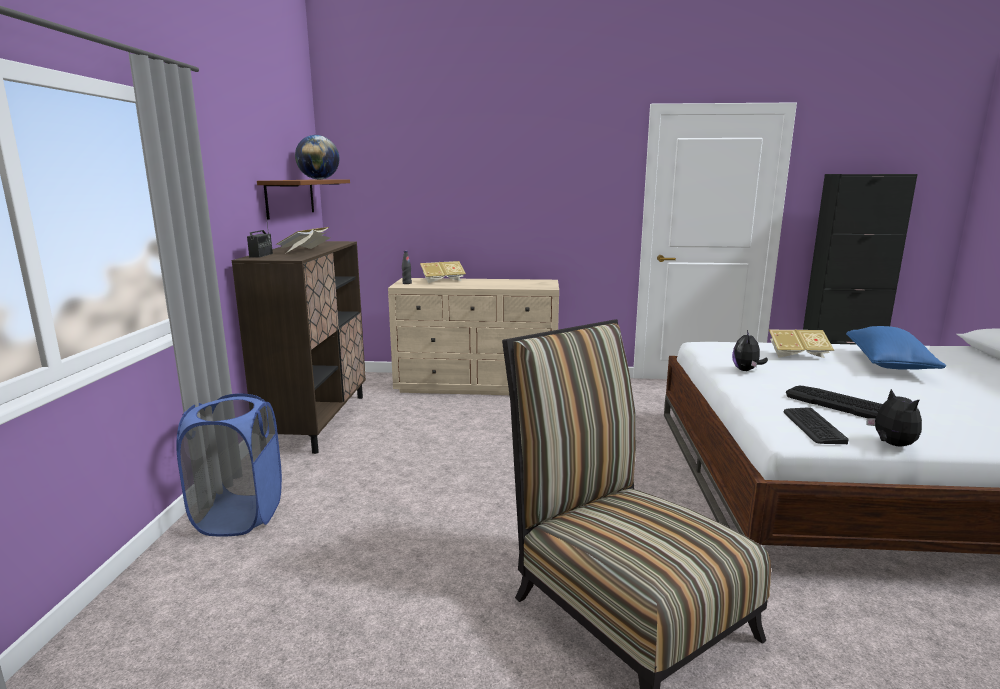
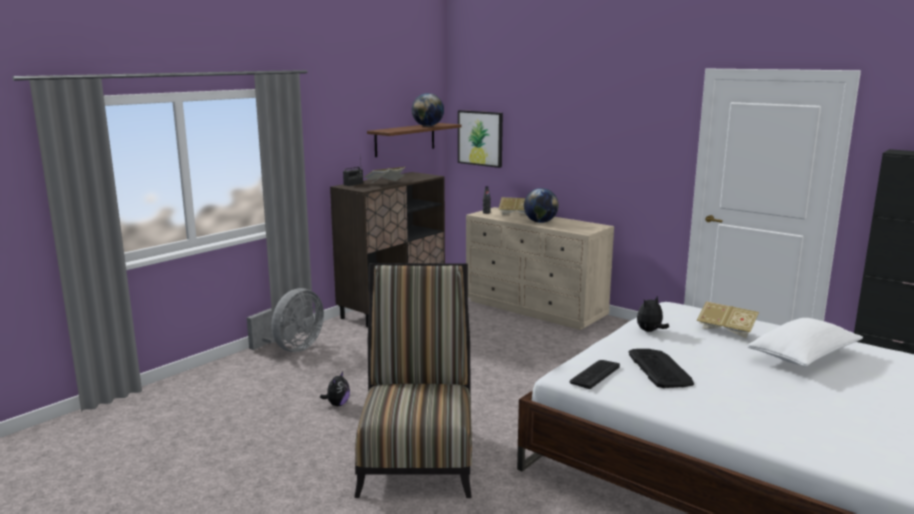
camera: 35 degrees right, 0 degrees up
blue laundry basket [176,394,282,536] -> grey fan [247,288,324,352]
blue pillow [846,326,946,369] -> white pillow [747,318,863,367]
plush toy [866,389,922,447] -> plush toy moved to [320,372,350,406]
none -> picture [458,110,503,168]
none -> globe [524,188,559,223]

